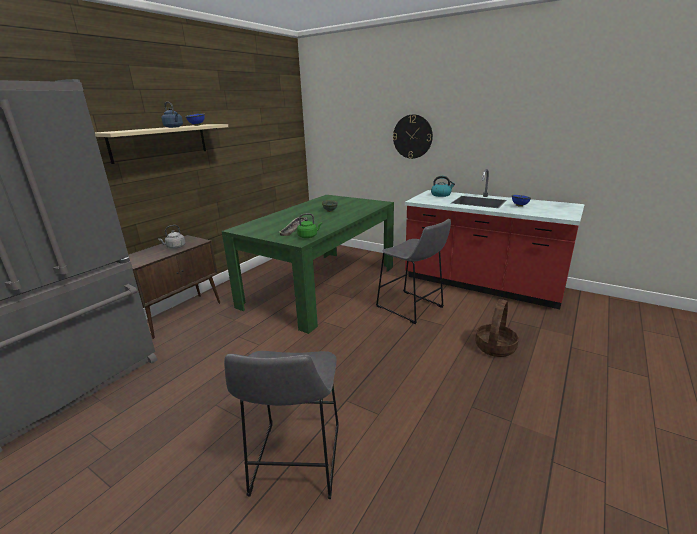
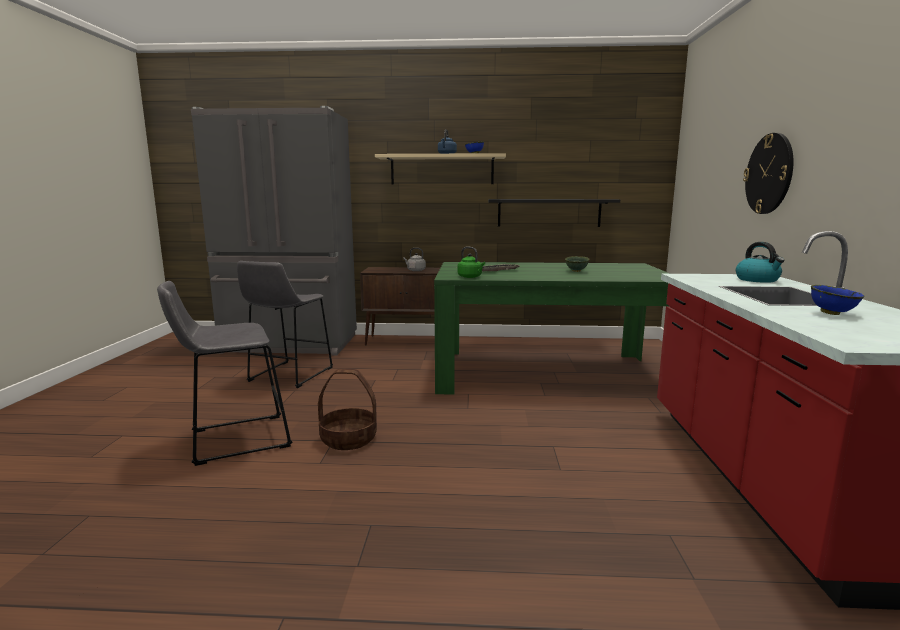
camera: 60 degrees right, 10 degrees down
grey stool [376,219,451,324] -> grey stool moved to [237,261,333,388]
basket [475,299,519,357] -> basket moved to [318,369,377,450]
none -> black shelf [488,199,620,227]

